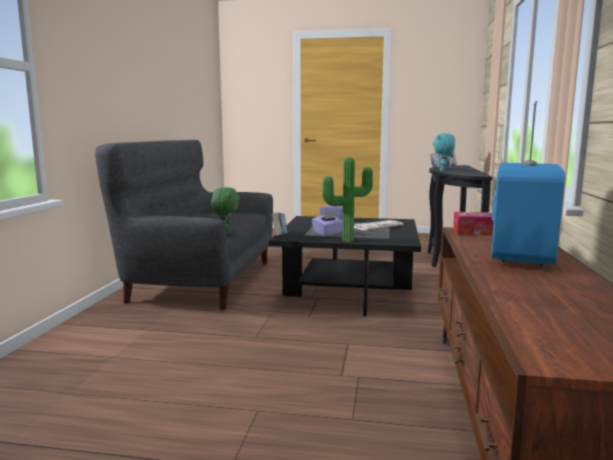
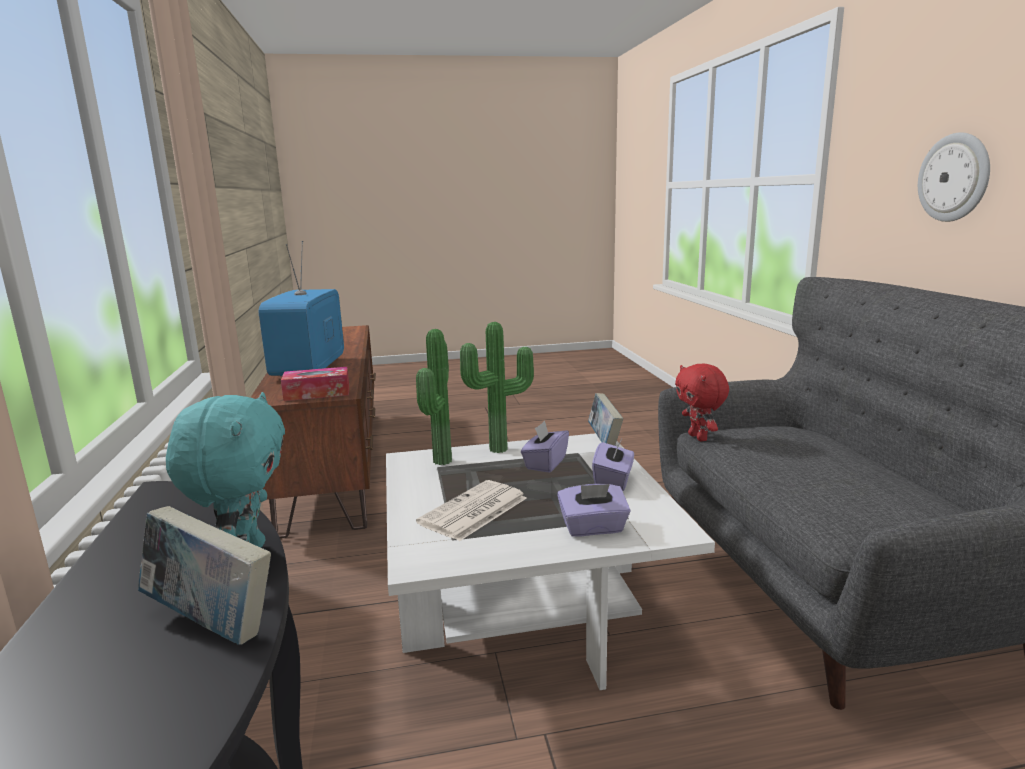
camera: 160 degrees right, 5 degrees up
green plush toy [211,187,240,235] -> red plush toy [675,364,729,442]
black coffee table [269,216,421,316] -> white coffee table [386,433,715,690]
none -> potted plant [416,329,452,465]
none -> purple tissue box [592,437,634,491]
none -> wall clock [918,132,990,222]

